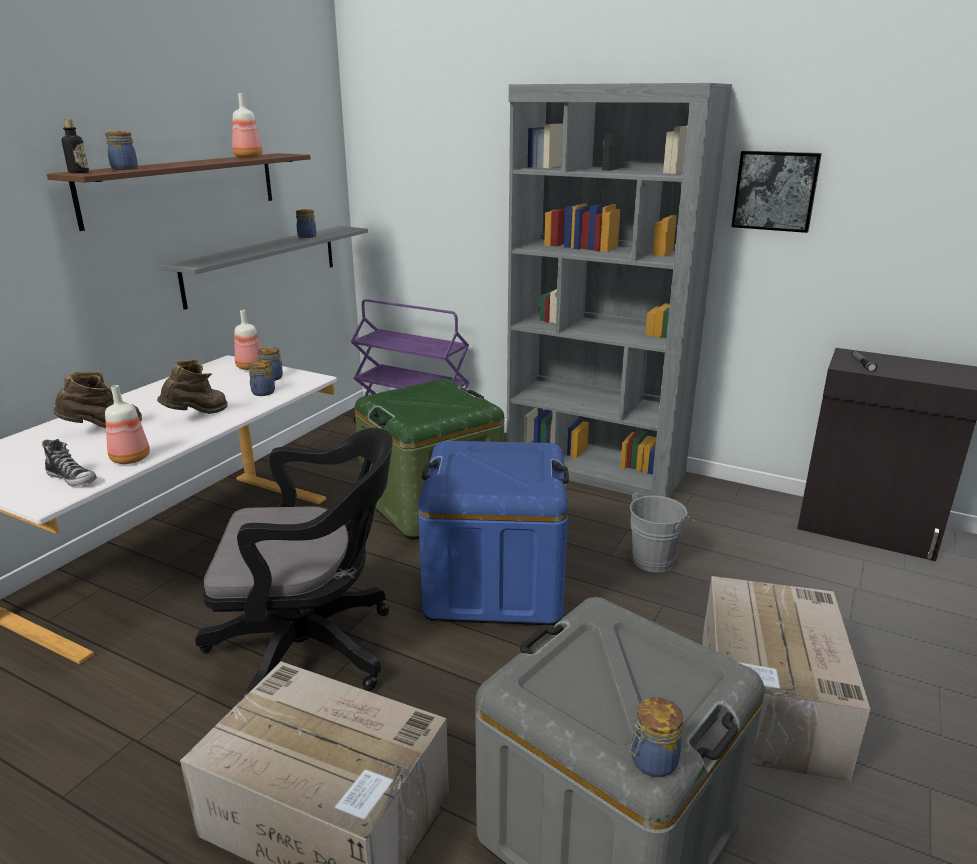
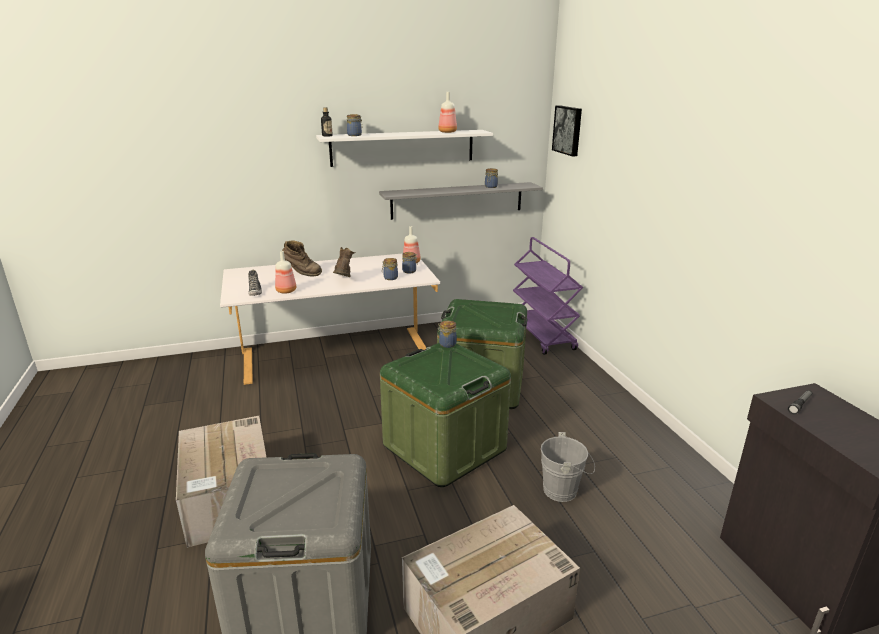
camera: 45 degrees right, 0 degrees up
brown shelf [47,153,311,231] -> white shelf [316,130,493,167]
brown boot [157,359,227,414] -> brown boot turned 90 degrees counterclockwise [333,247,356,277]
black office chair [195,428,393,697] -> none
blue storage box [418,441,569,625] -> green storage box [380,343,511,487]
grey bookcase [506,83,732,498] -> none
jar [630,697,683,777] -> jar moved to [437,321,457,348]
picture [731,151,822,233] -> picture moved to [552,105,582,157]

